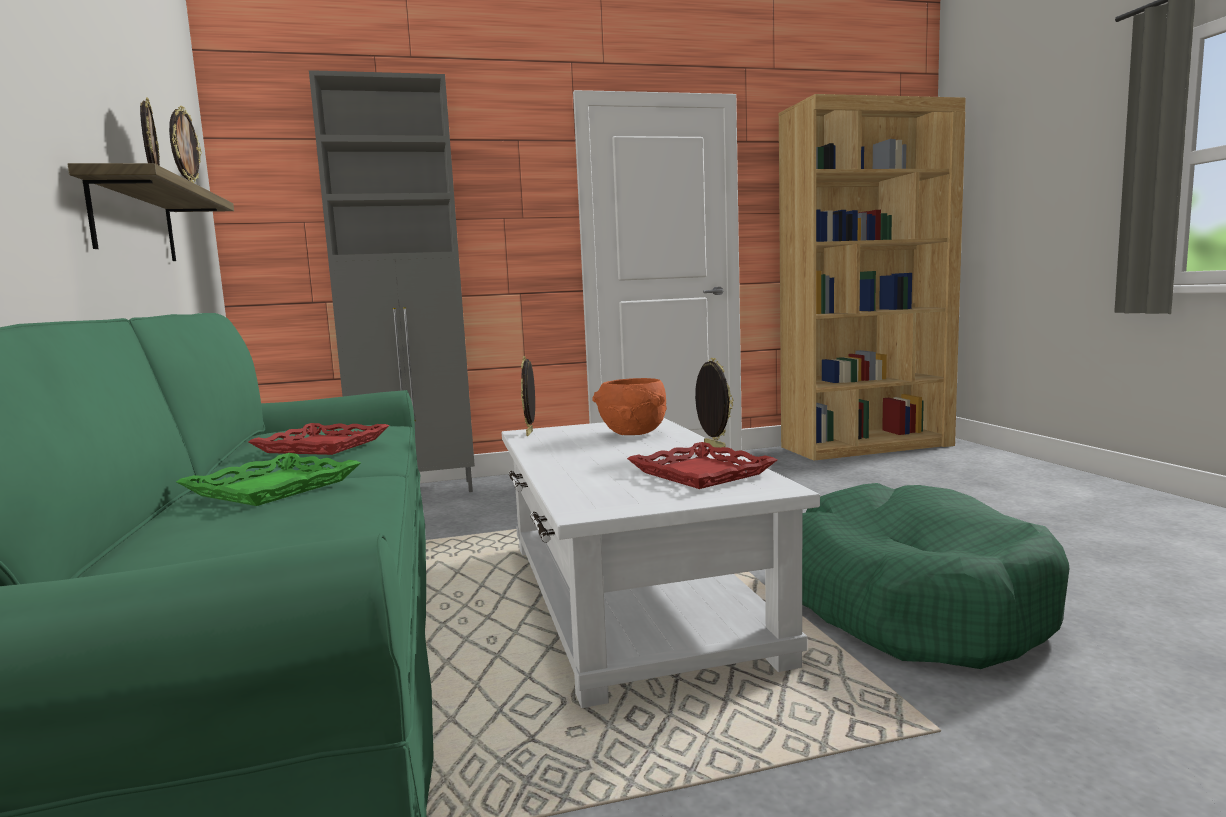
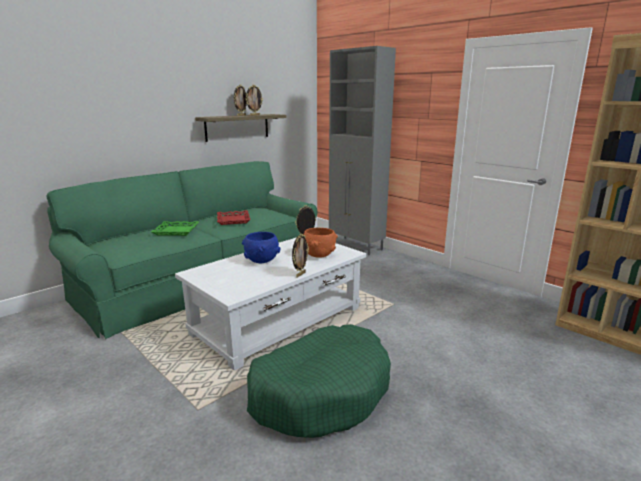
camera: 60 degrees right, 10 degrees up
red tray [627,442,777,489] -> none
none -> blue bowl [242,232,281,263]

